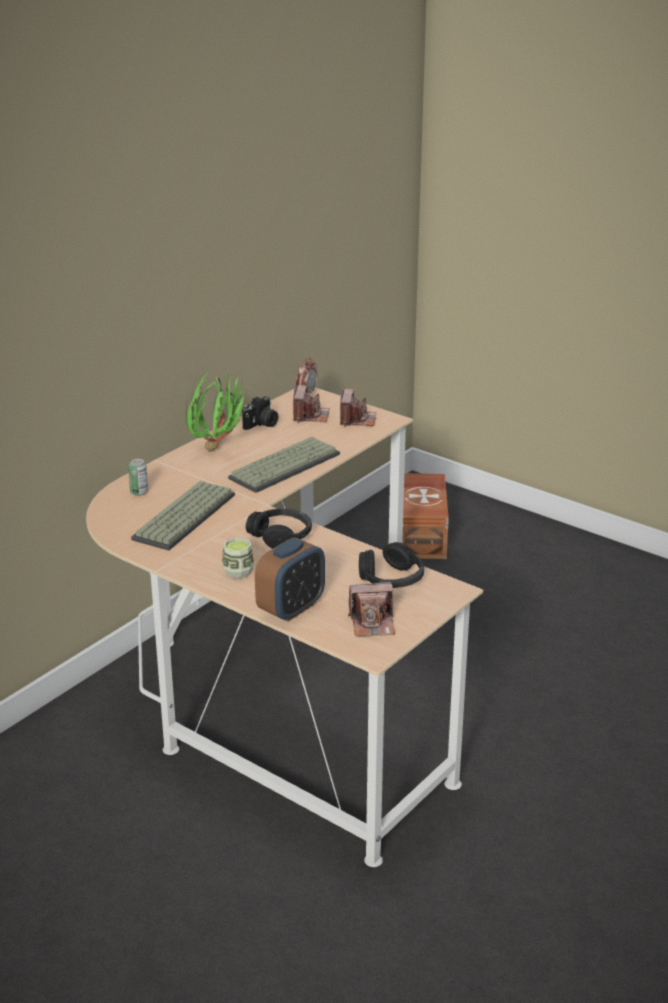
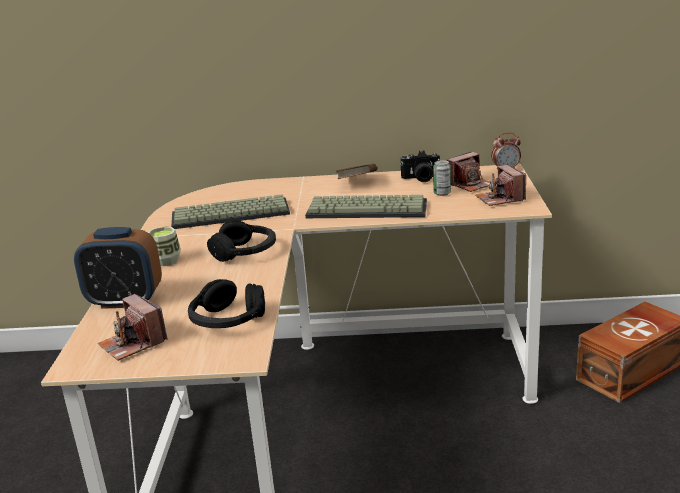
camera: 55 degrees right, 5 degrees down
can [128,459,148,496] -> can moved to [433,160,451,196]
potted plant [186,373,250,452] -> brown book [336,164,377,179]
camera [340,389,376,426] -> camera turned 105 degrees clockwise [475,165,526,206]

